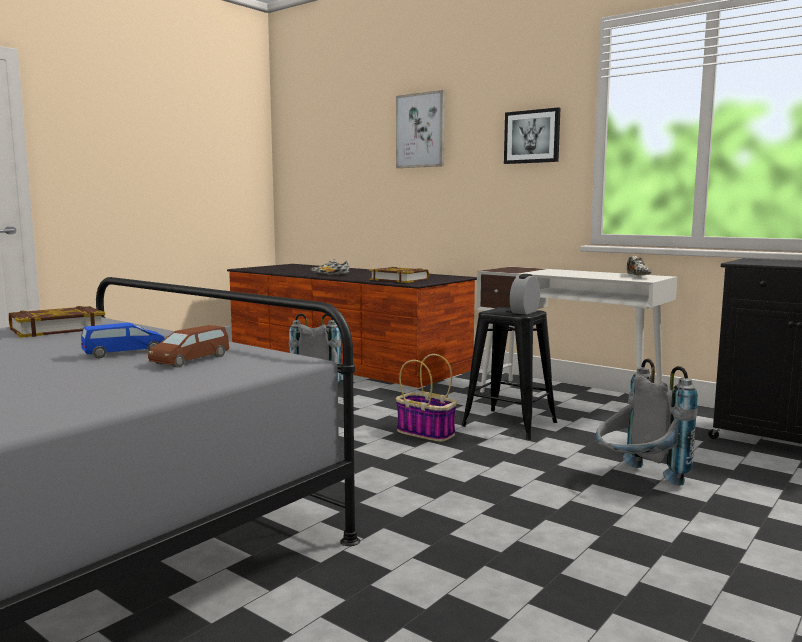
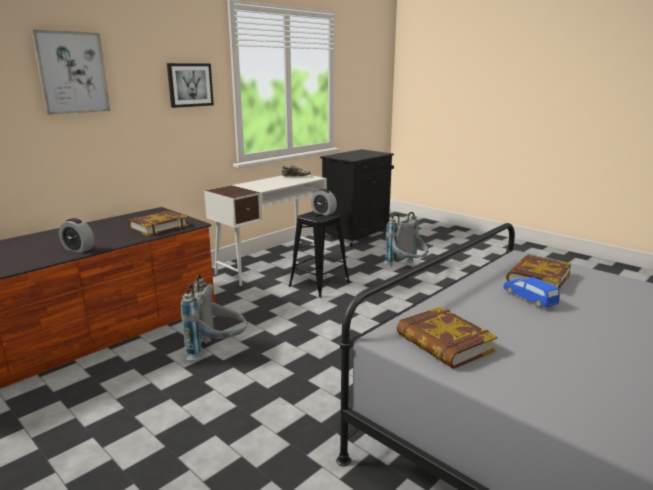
camera: 85 degrees left, 10 degrees up
brown toy car [148,325,229,367] -> book [506,255,572,289]
shoe [311,259,349,275] -> alarm clock [59,218,94,253]
basket [396,354,457,442] -> none

